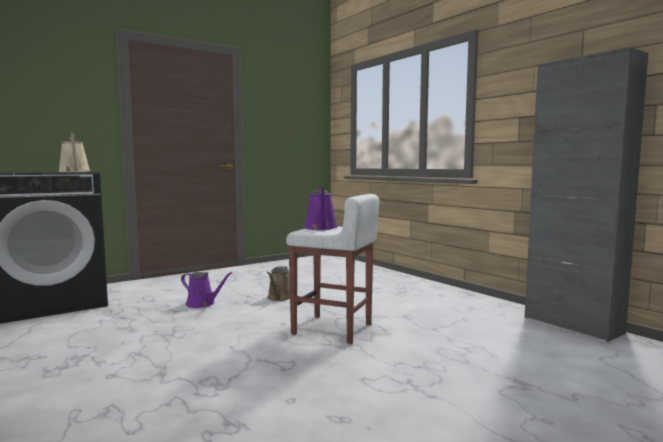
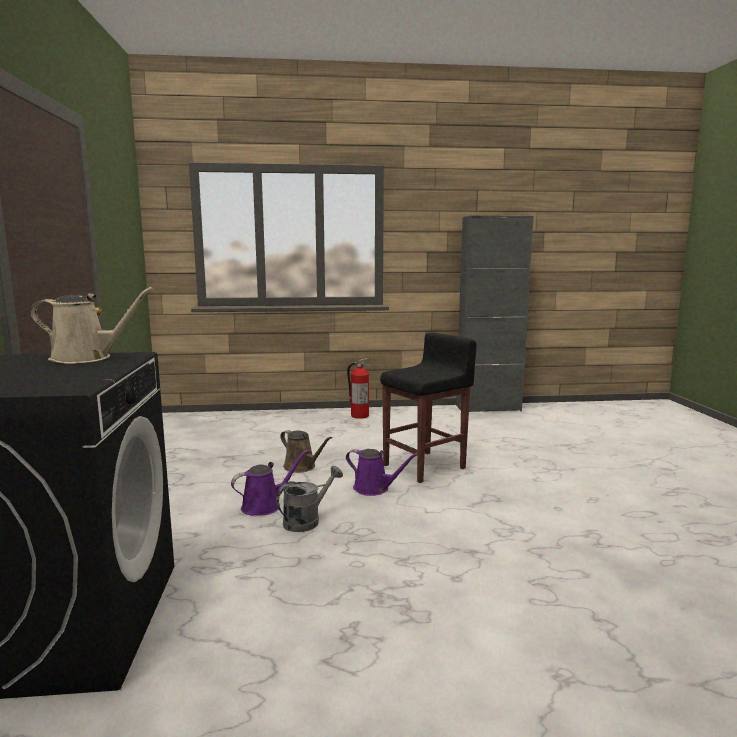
camera: 60 degrees left, 5 degrees up
white stool [286,194,379,344] -> black stool [380,332,477,483]
purple watering can [304,187,337,230] -> purple watering can moved to [346,449,419,496]
none -> grey watering can [276,466,343,532]
none -> fire extinguisher [347,358,371,419]

